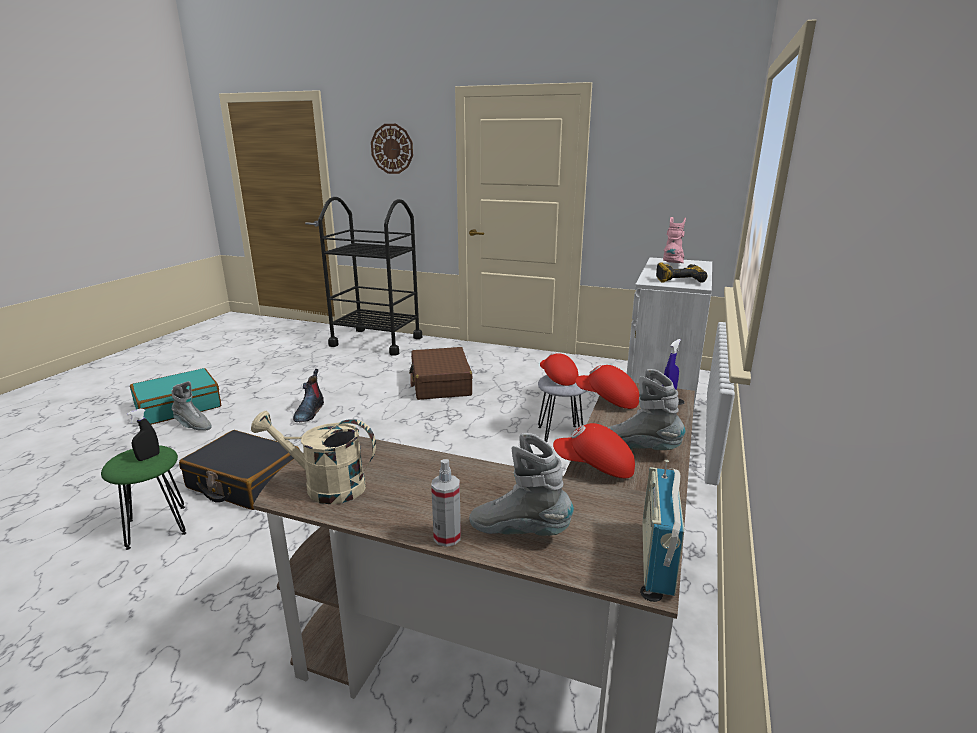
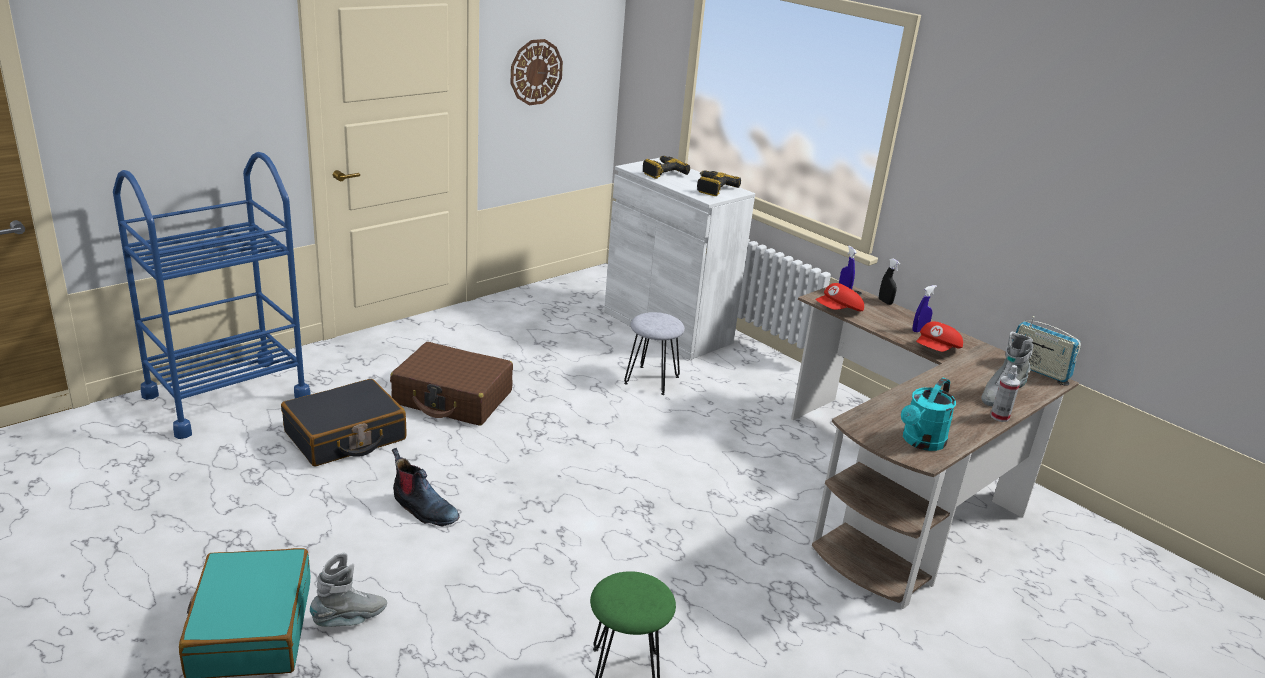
camera: 65 degrees left, 5 degrees up
black spray bottle [127,408,160,461] -> black spray bottle moved to [879,258,900,305]
black suitcase [179,430,300,510] -> black suitcase moved to [281,379,407,466]
beige watering can [251,411,376,504] -> turquoise watering can [901,378,956,451]
black cart [318,197,422,356] -> blue cart [113,152,311,439]
wall clock [371,124,413,174] -> wall clock moved to [511,39,563,105]
red cap [540,353,578,386] -> none
grey boot [607,369,685,450] -> blue spray bottle [913,285,937,332]
pink boot [663,217,686,263] -> power drill [643,156,690,179]

